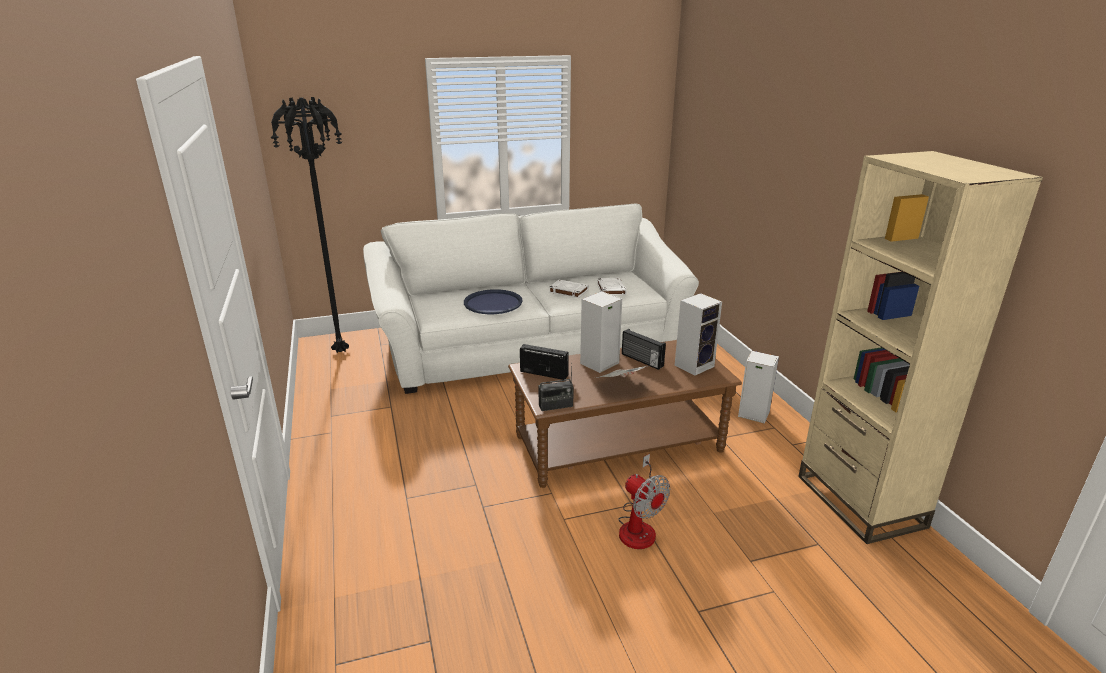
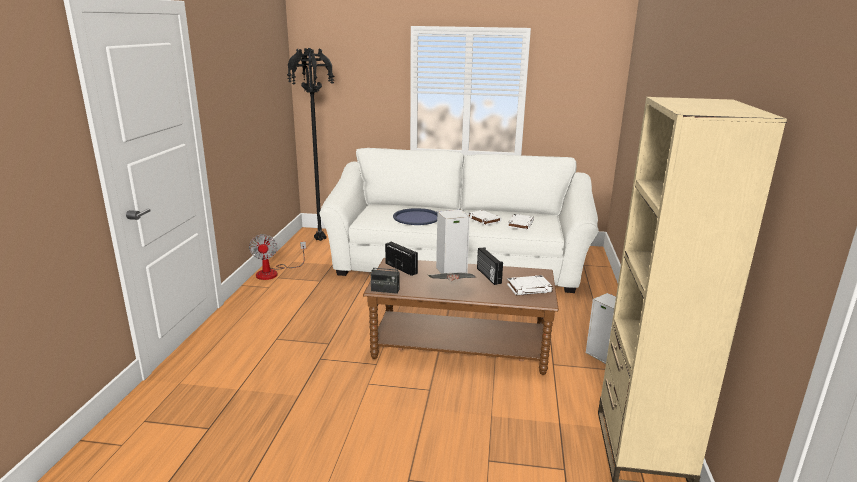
camera: 25 degrees right, 5 degrees down
fan [618,454,670,549] -> fan moved to [249,234,306,280]
speaker [675,293,722,375] -> white book [507,275,553,295]

